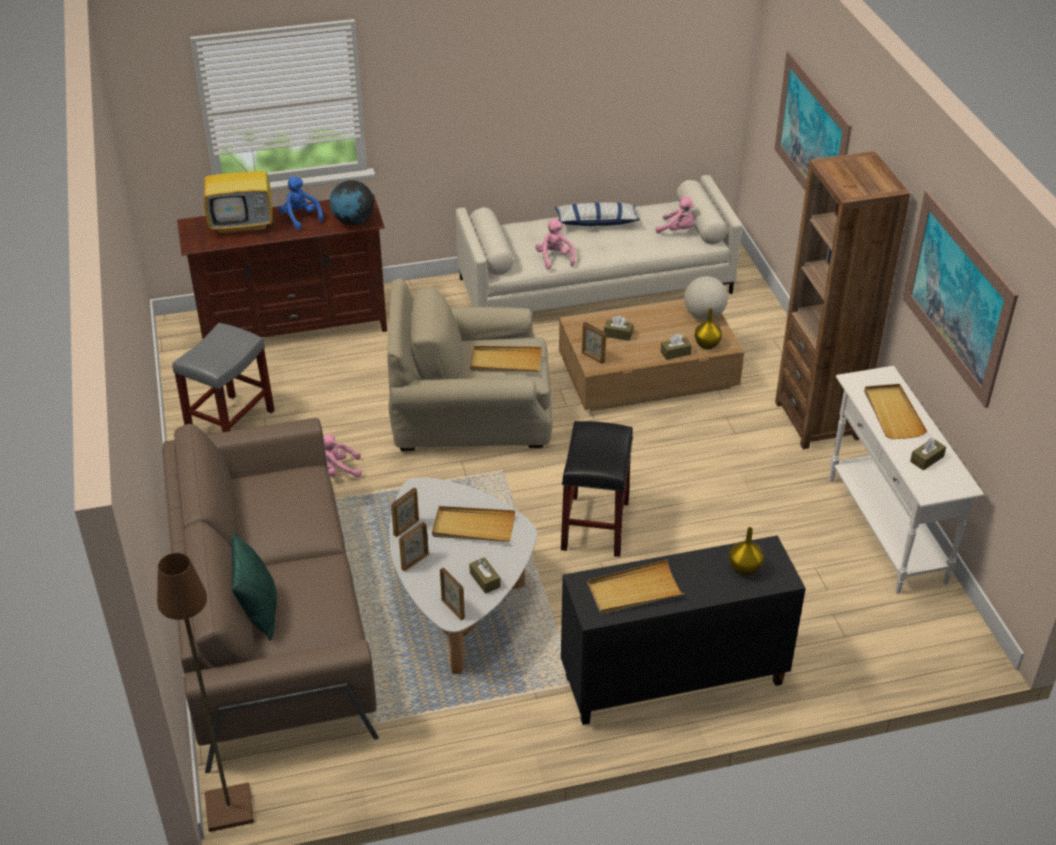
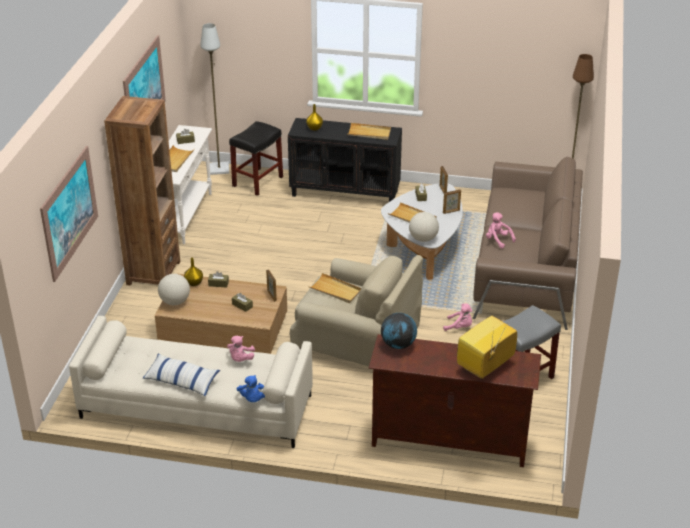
camera: 155 degrees left, 5 degrees down
television [204,143,273,234] -> television turned 60 degrees counterclockwise [457,316,517,379]
green pillow [231,532,277,641] -> none
blue plush toy [278,176,323,230] -> blue plush toy moved to [236,375,265,402]
picture frame [391,488,419,537] -> none
black stool [561,421,633,557] -> black stool moved to [229,121,283,196]
pink plush toy [656,197,694,233] -> pink plush toy moved to [486,212,516,249]
none -> grey floor lamp [200,23,229,175]
none -> globe [409,212,439,242]

